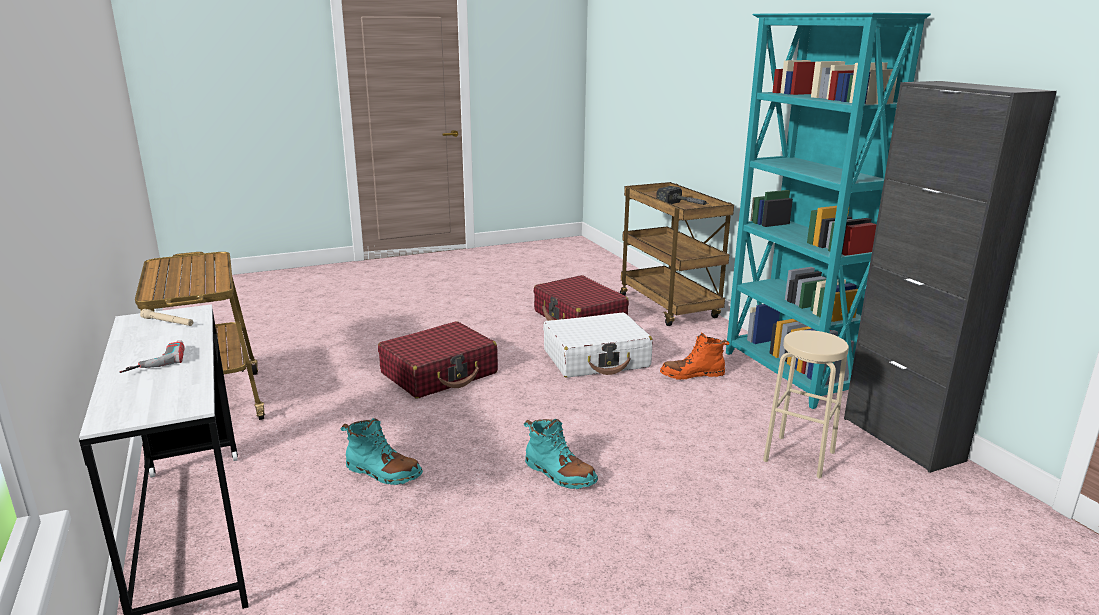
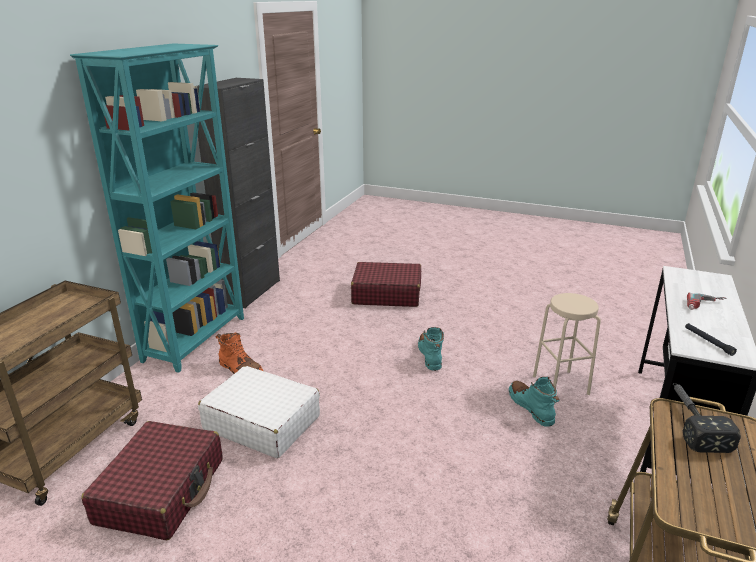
camera: 135 degrees left, 5 degrees up
beige flashlight [140,309,193,326] -> black flashlight [685,323,737,356]
red suitcase [378,321,498,398] -> red suitcase moved to [351,262,421,307]
hammer [656,186,709,205] -> hammer moved to [673,383,741,453]
beige stool [763,330,849,478] -> beige stool moved to [533,293,601,395]

